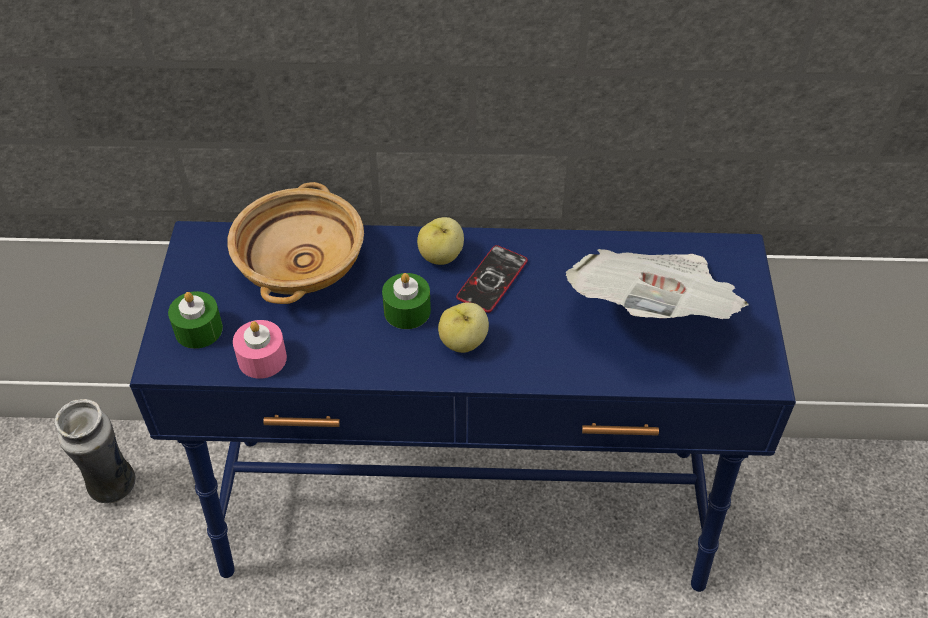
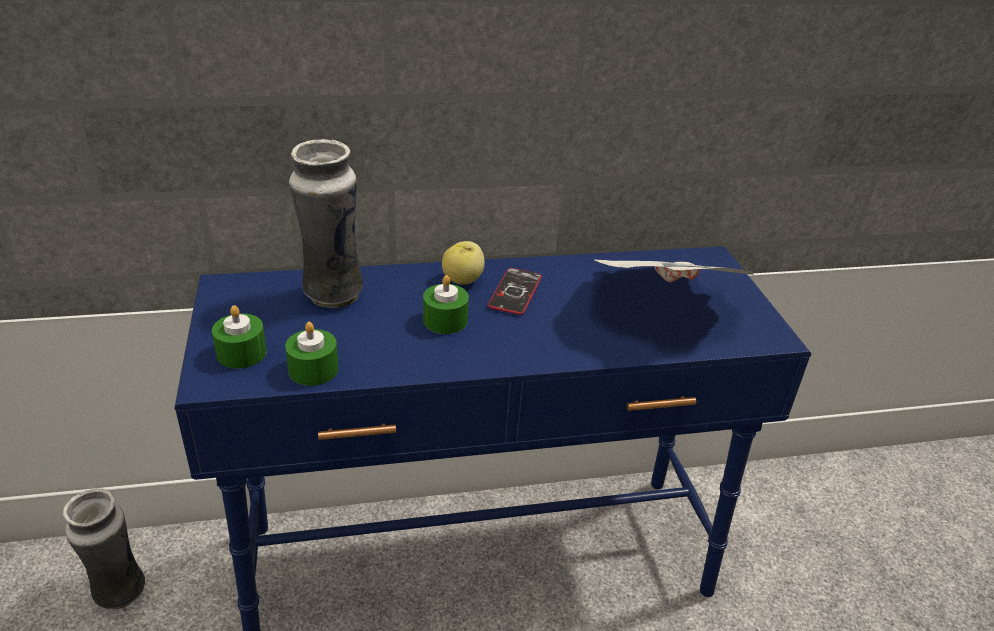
camera: 15 degrees left, 15 degrees down
beige bowl [227,182,364,304] -> vase [289,139,363,308]
pink candle [233,320,287,379] -> green candle [285,322,339,386]
apple [438,302,489,353] -> none

